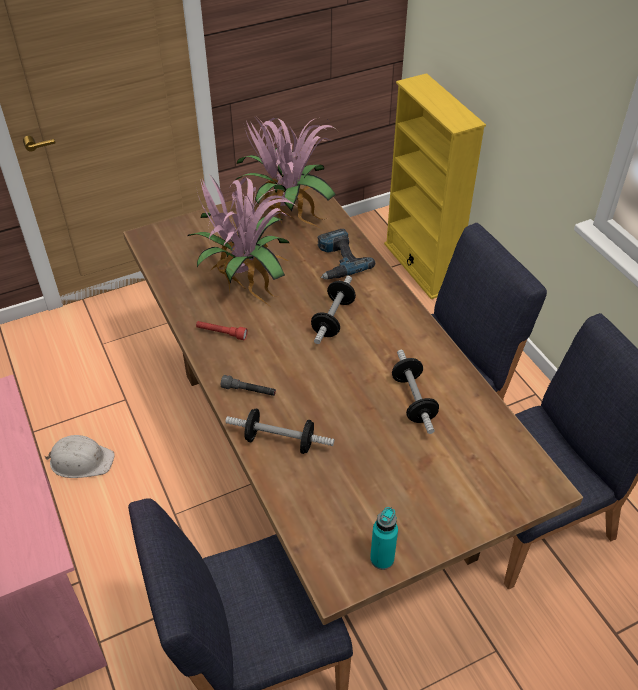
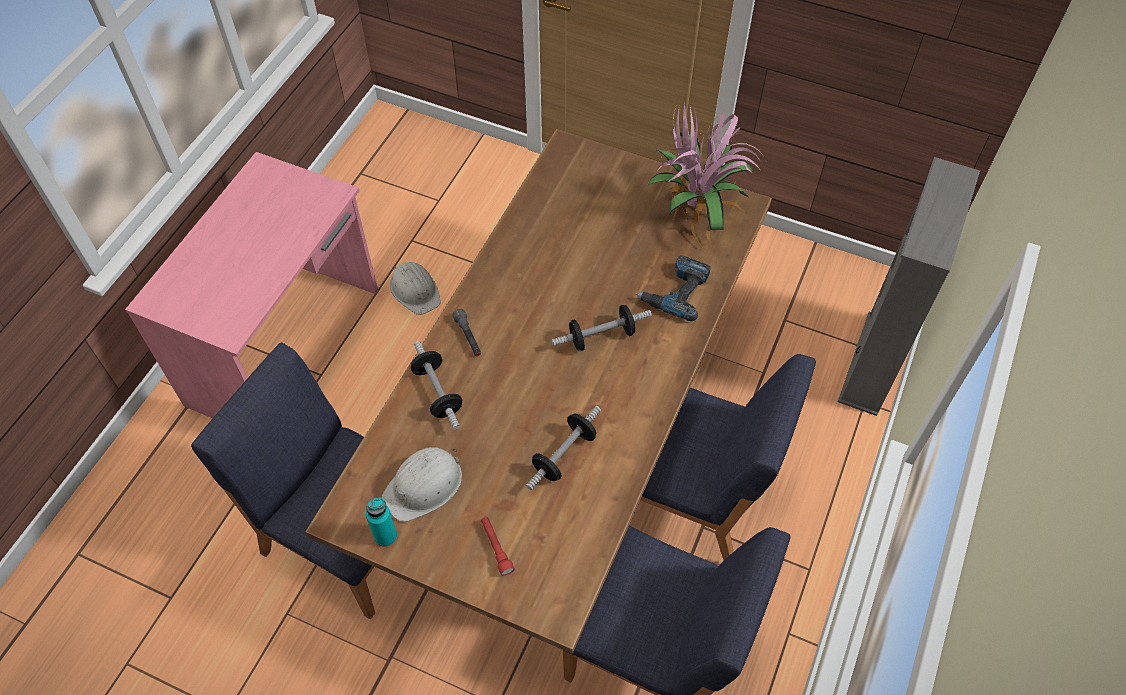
camera: 50 degrees right, 10 degrees up
potted plant [188,177,296,305] -> none
red flashlight [196,321,248,340] -> red flashlight moved to [481,517,515,576]
yellow bookcase [384,73,486,299] -> grey bookcase [838,157,980,416]
none -> white hard hat [381,447,462,522]

